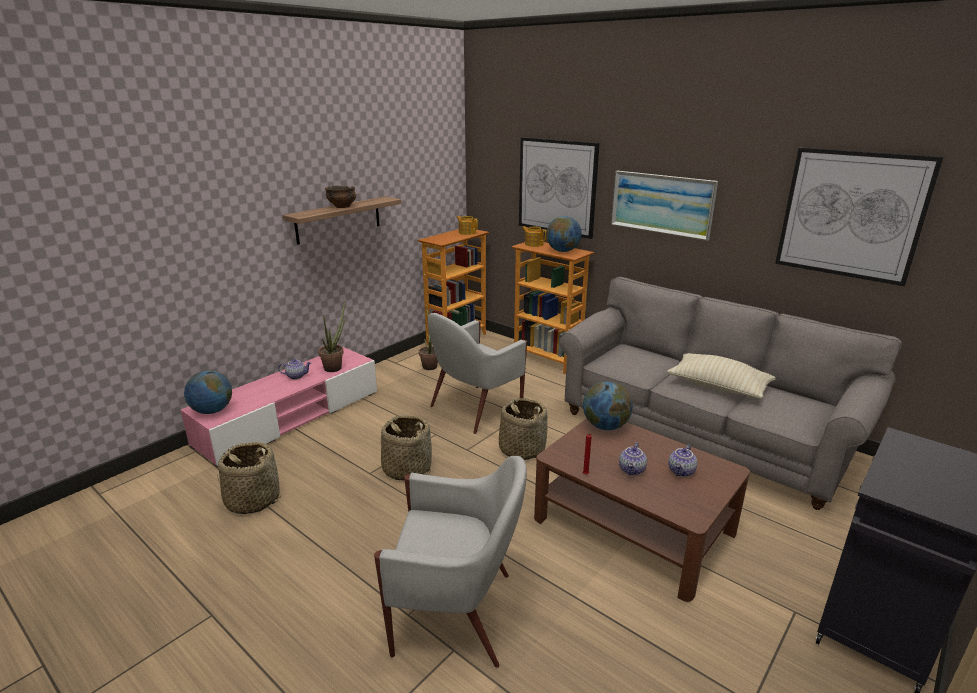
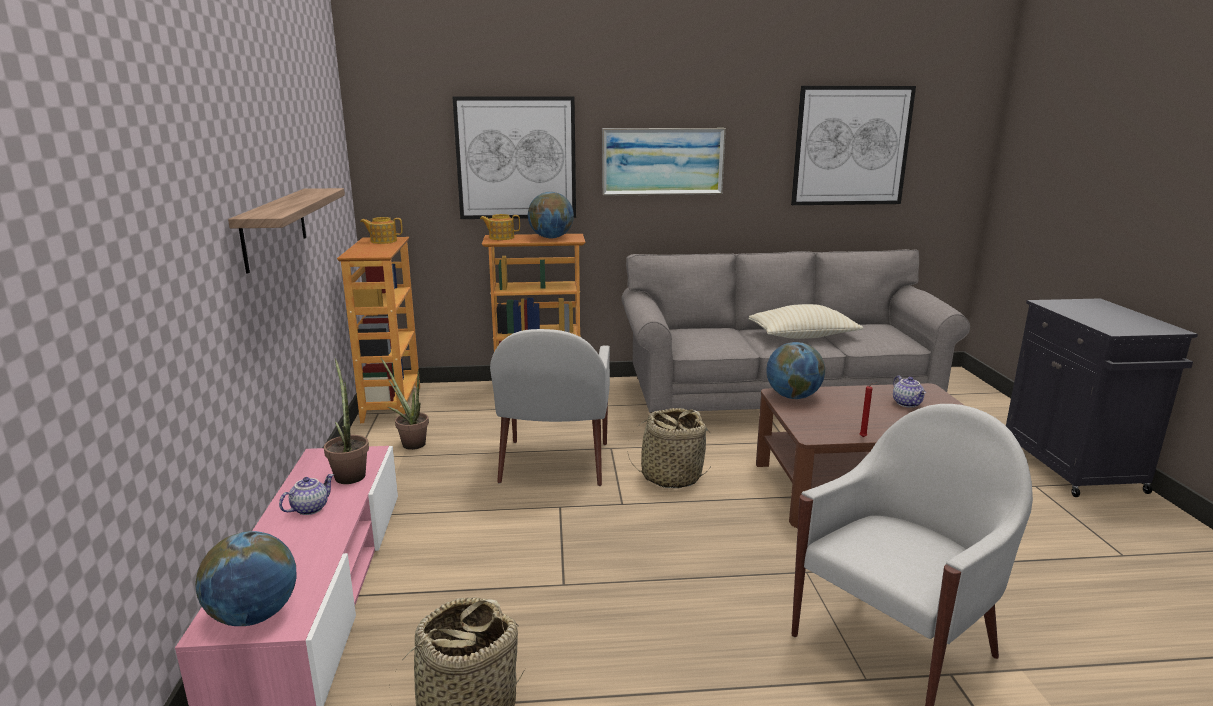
camera: 45 degrees left, 5 degrees down
bowl [325,186,356,208] -> none
basket [380,415,432,481] -> none
teapot [619,442,647,475] -> none

